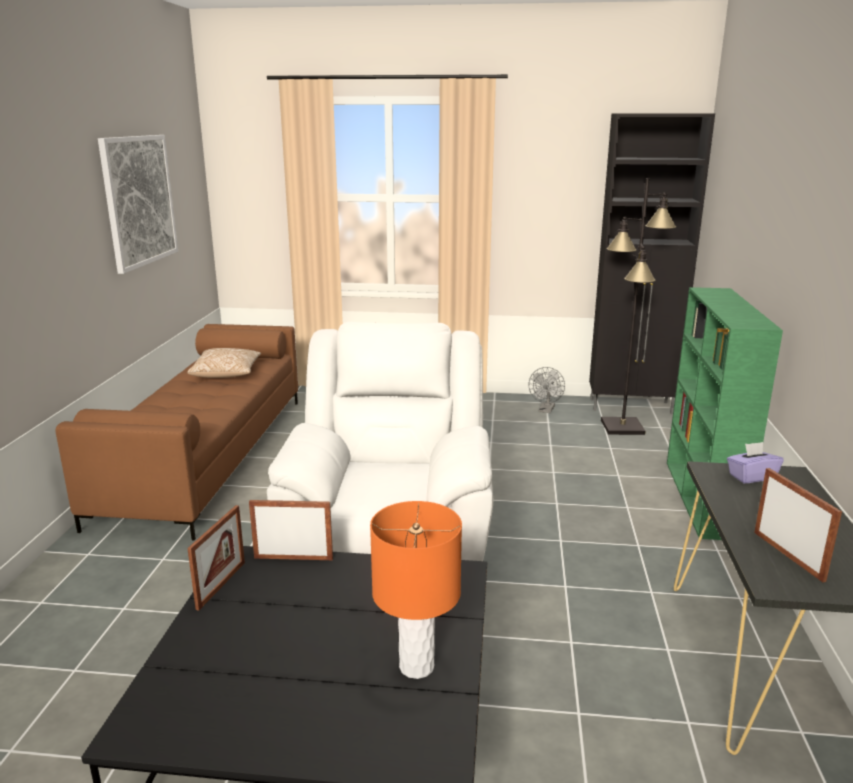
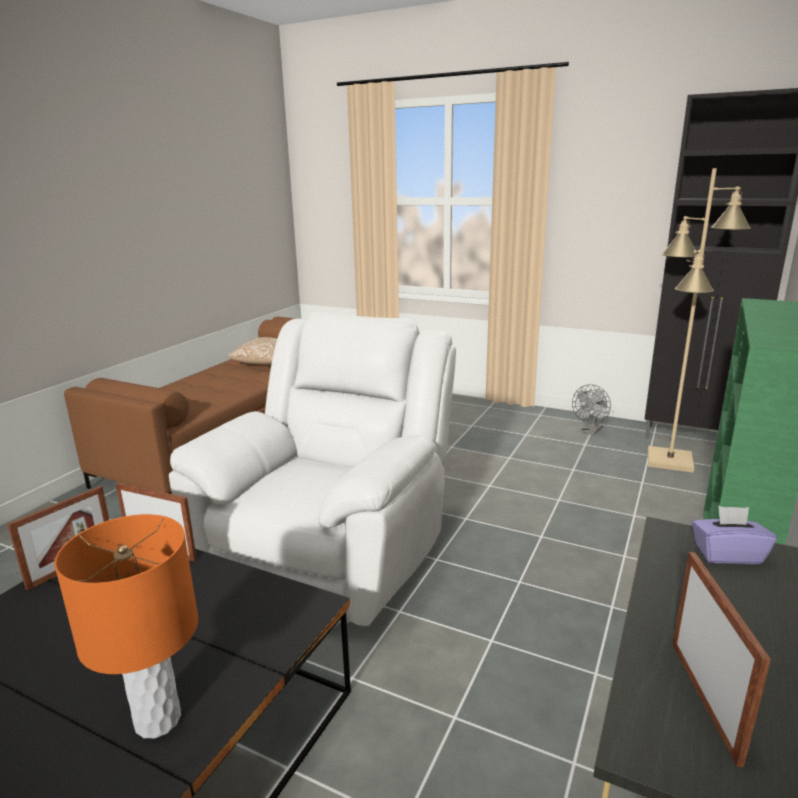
camera: 20 degrees right, 0 degrees up
picture [98,135,178,274] -> none
black floor lamp [601,178,676,435] -> beige floor lamp [648,168,751,473]

